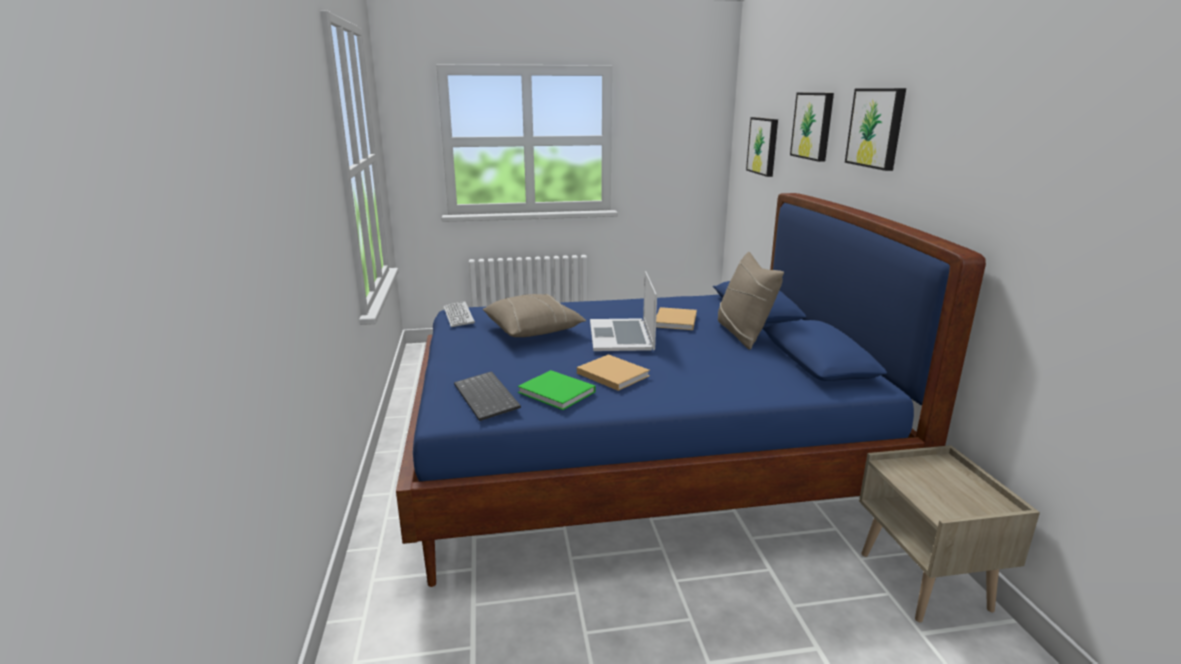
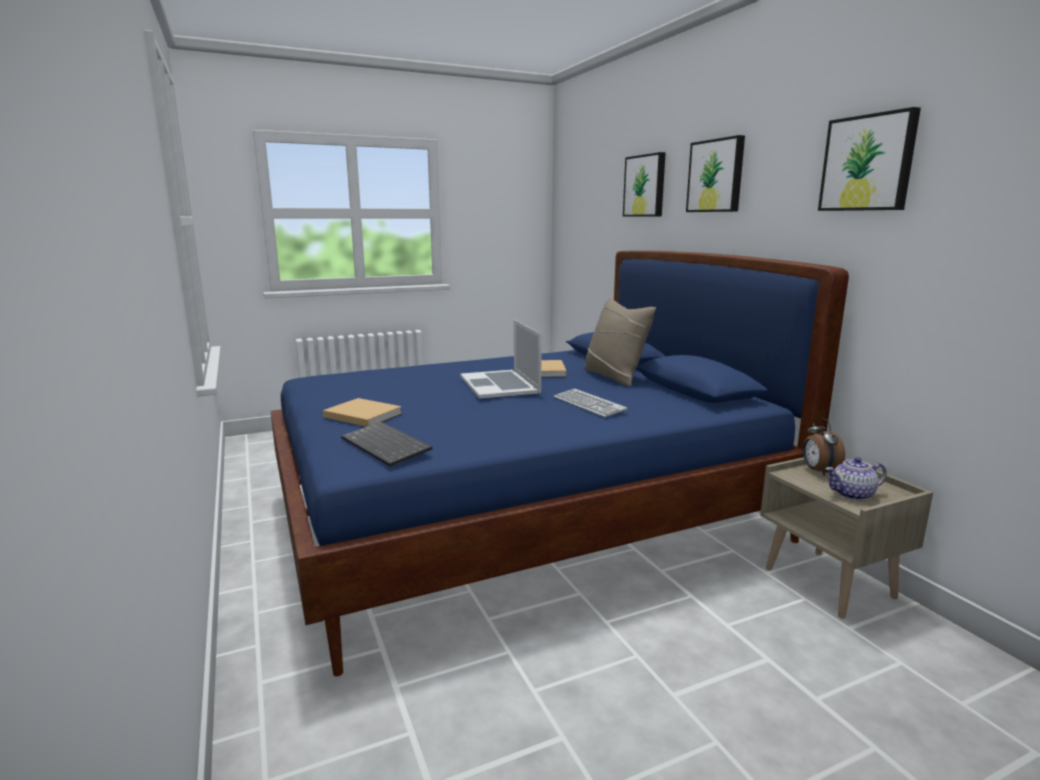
camera: 15 degrees left, 5 degrees down
keyboard [443,301,475,327] -> keyboard moved to [554,389,627,417]
beige pillow [483,294,586,337] -> none
green book [518,370,595,410] -> none
beige book [577,354,650,391] -> beige book moved to [323,398,402,427]
picture [746,117,778,177] -> picture moved to [818,107,921,211]
none -> alarm clock [803,418,845,476]
none -> teapot [825,457,887,501]

